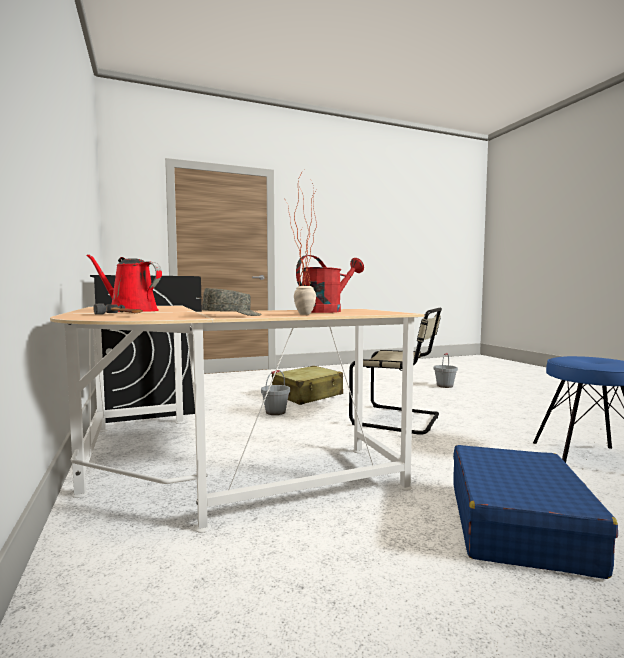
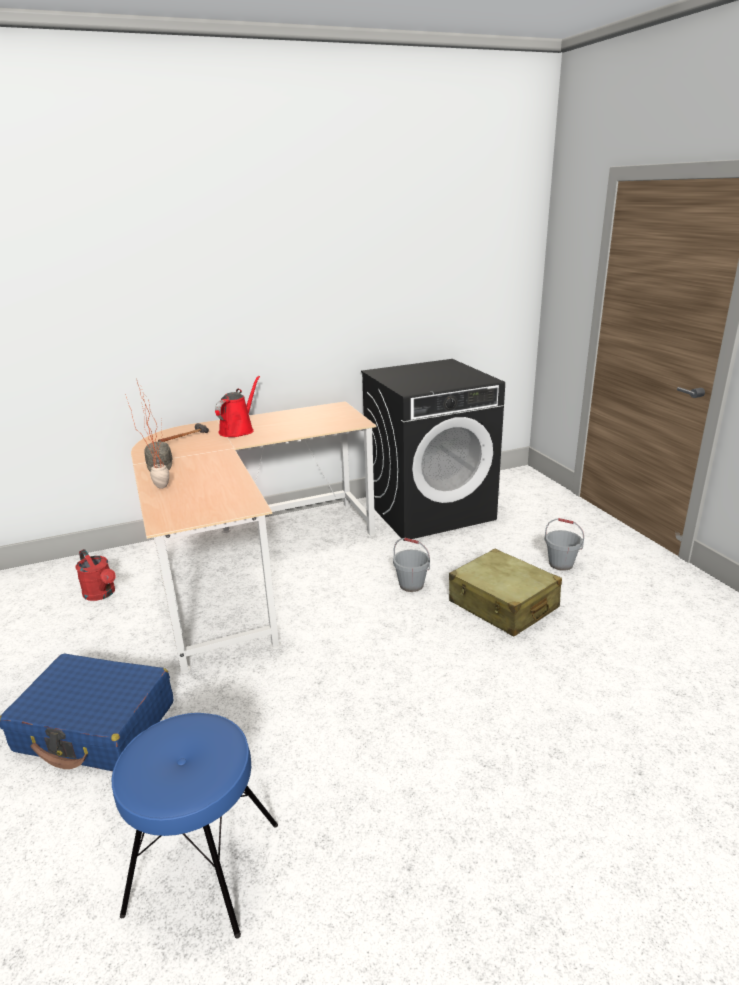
camera: 90 degrees right, 20 degrees up
red watering can [296,255,364,313] -> red watering can moved to [76,549,116,601]
beige chair [349,308,442,435] -> none
grey bucket [434,353,458,388] -> grey bucket moved to [544,518,584,571]

